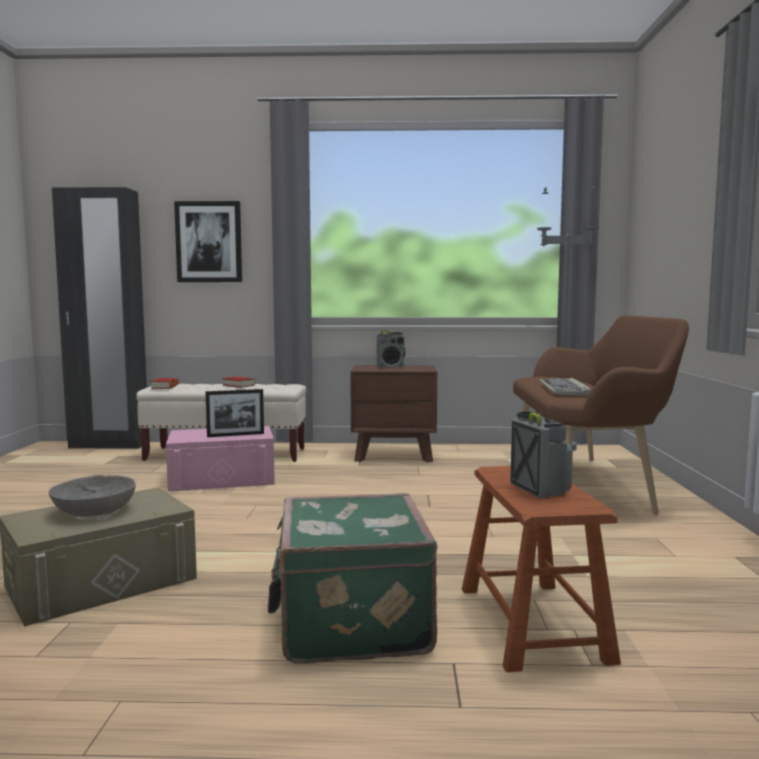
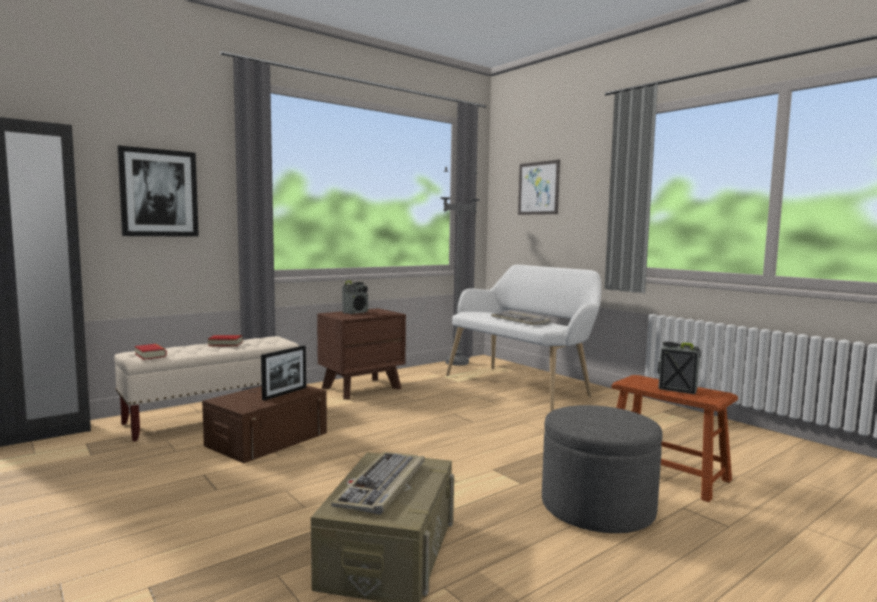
camera: 40 degrees left, 0 degrees up
grey bowl [49,475,136,517] -> keyboard [331,452,425,515]
pink storage box [166,426,275,491] -> brown storage box [202,385,327,463]
green suitcase [268,493,437,664] -> grey ottoman [542,405,663,533]
brown bench [513,315,689,515] -> white bench [446,265,601,411]
none -> picture [518,160,560,215]

